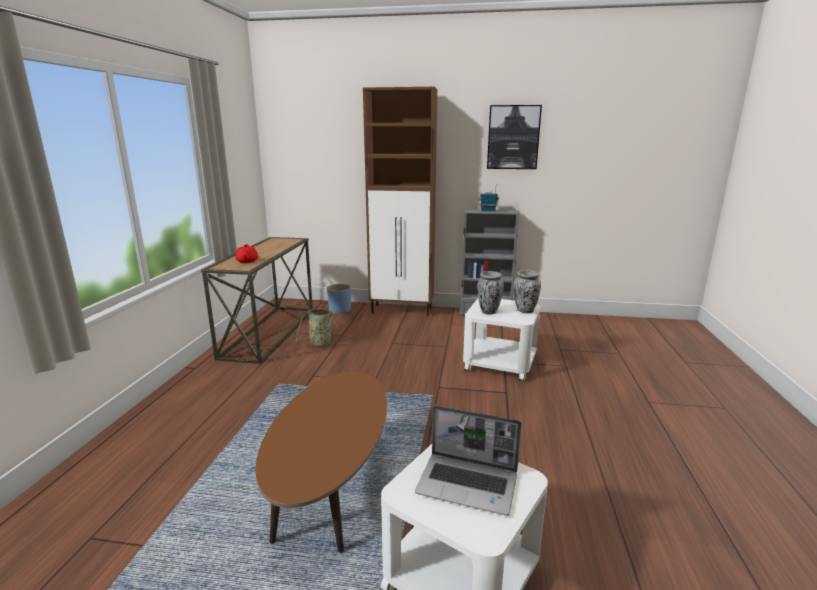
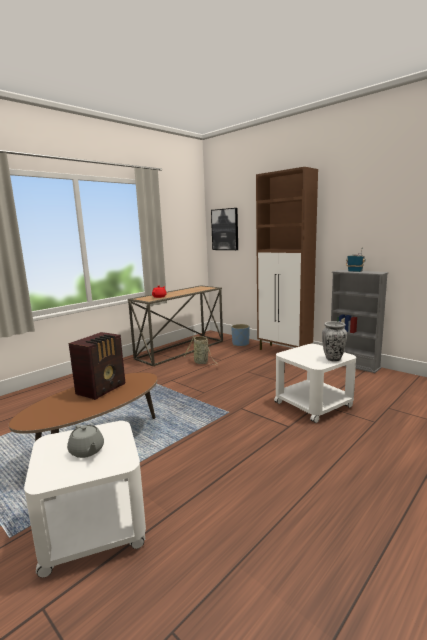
camera: 35 degrees right, 5 degrees down
laptop [415,405,522,516] -> grey teapot [67,424,104,458]
vase [477,271,504,315] -> none
picture [487,105,542,169] -> picture moved to [211,208,238,250]
none -> radio [69,332,125,400]

